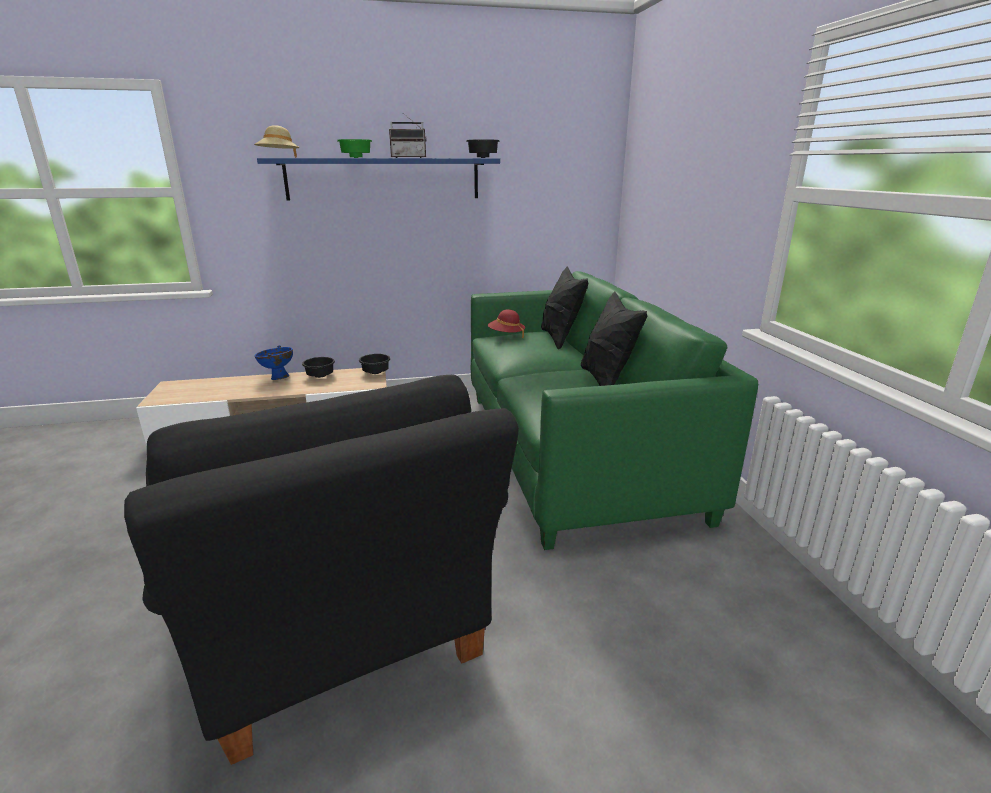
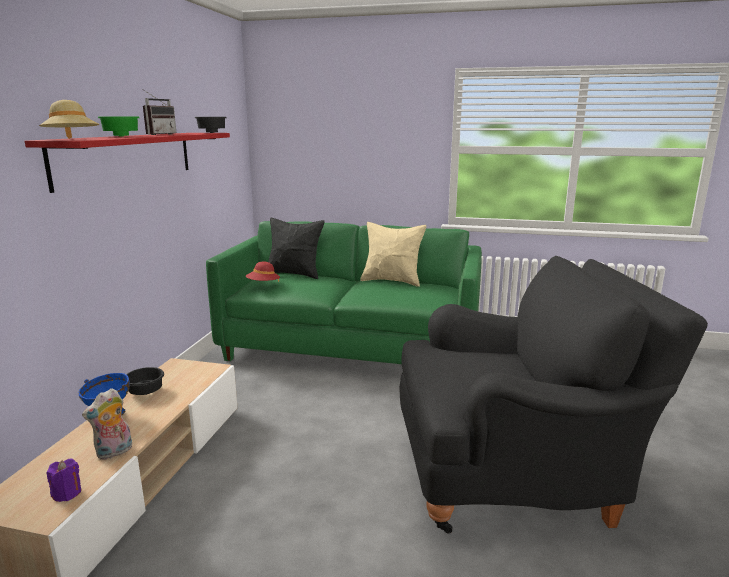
camera: 65 degrees left, 5 degrees down
blue shelf [257,158,500,201] -> red shelf [25,133,230,193]
black bowl [359,354,390,374] -> none
black pillow [580,291,647,386] -> beige pillow [360,222,426,287]
none -> purple candle [47,458,81,502]
none -> plush toy [82,388,132,460]

